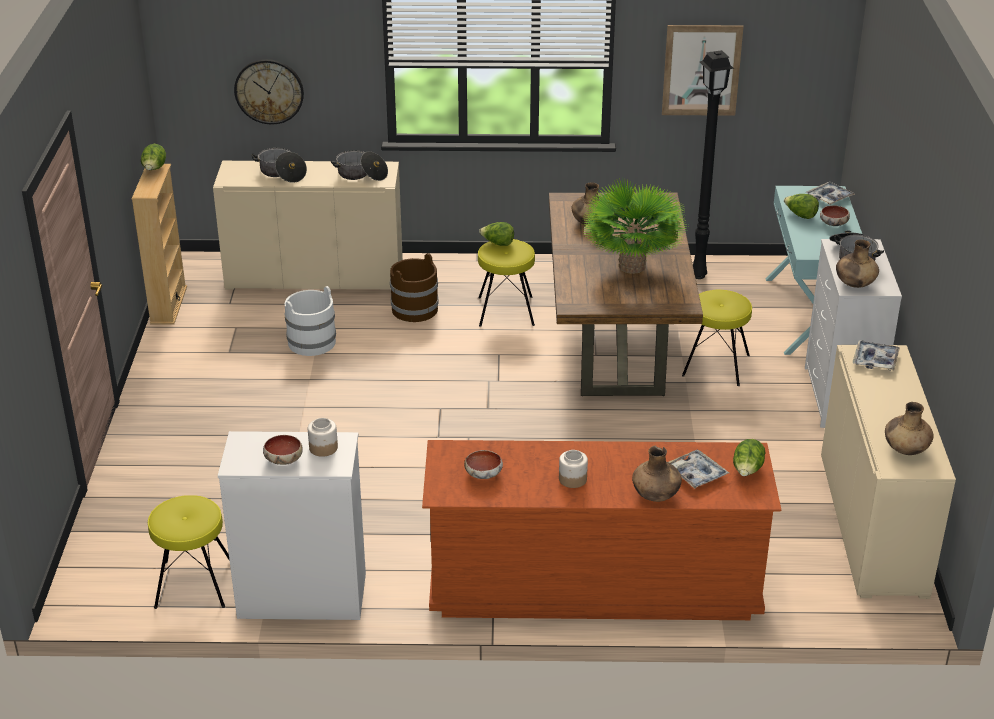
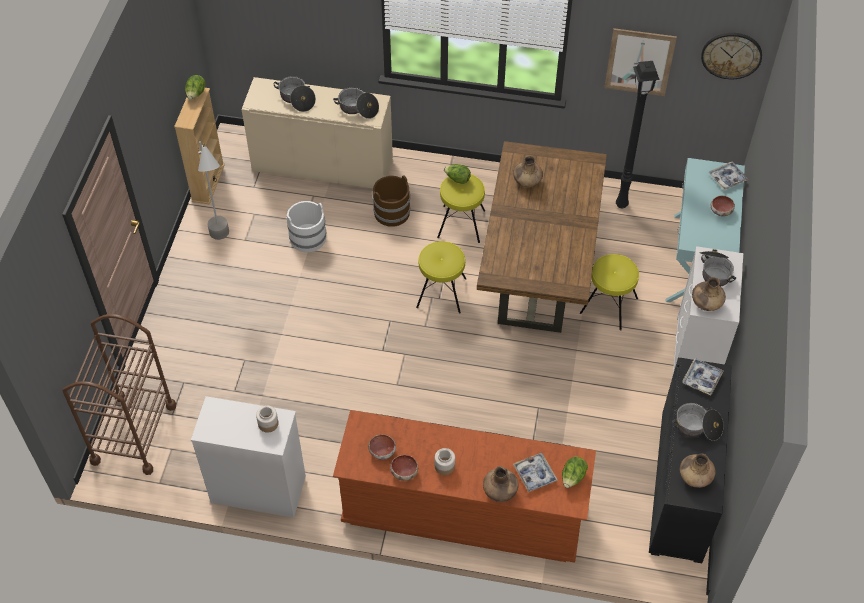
camera: 10 degrees right, 20 degrees up
yellow stool [148,495,230,609] -> yellow stool moved to [416,241,466,314]
wall clock [234,59,304,125] -> wall clock moved to [701,33,762,79]
bowl [263,435,303,465] -> bowl moved to [390,455,418,481]
potted plant [581,178,687,274] -> none
lettuce [784,194,819,219] -> none
beige cabinet [821,345,956,599] -> black cabinet [649,358,732,563]
none -> brown cart [62,314,176,475]
none -> grey floor lamp [198,141,229,240]
none -> cooking pot [672,403,724,441]

